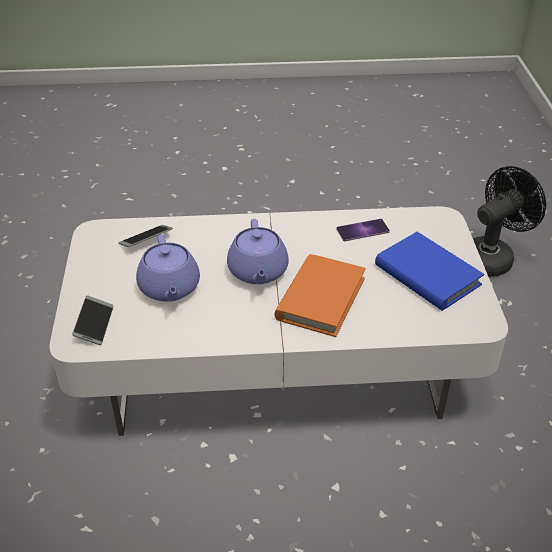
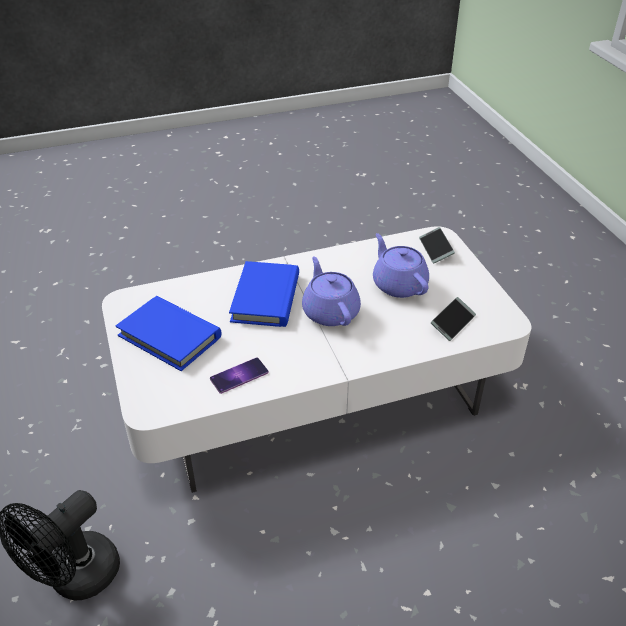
camera: 165 degrees right, 0 degrees up
orange book [275,254,366,337] -> blue book [229,261,299,327]

